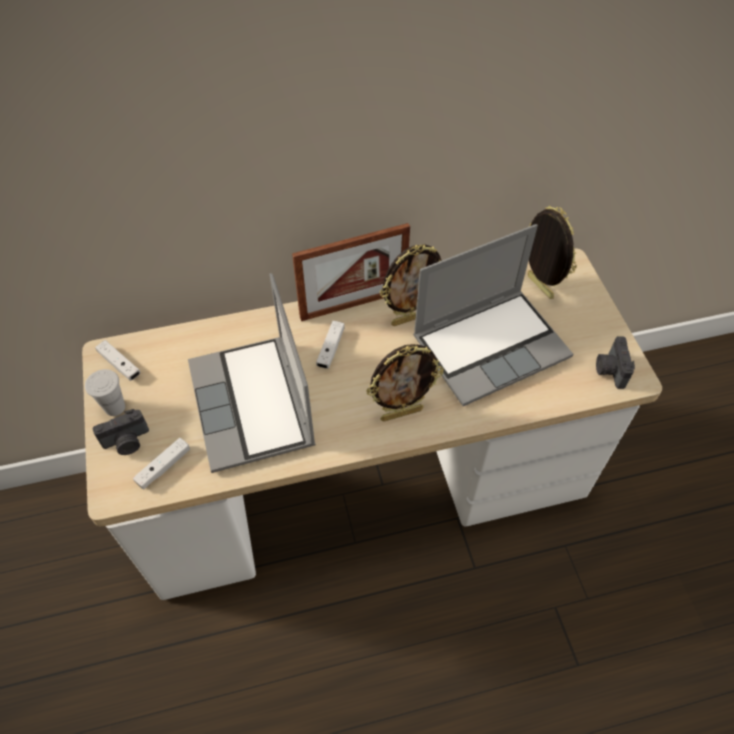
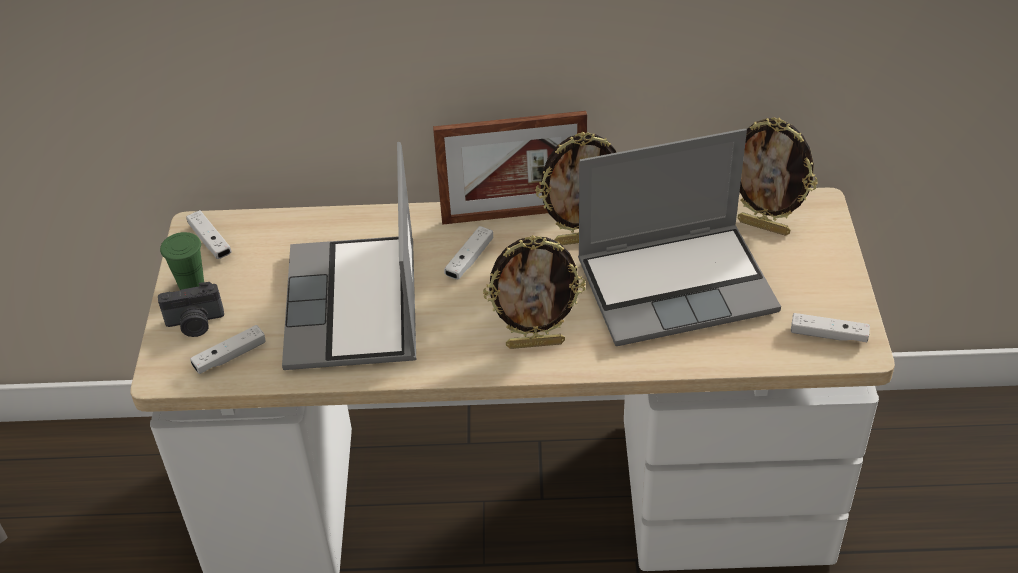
camera: 15 degrees right, 10 degrees down
white cup [85,369,125,416] -> green cup [160,232,204,290]
picture frame [528,206,577,299] -> picture frame turned 135 degrees clockwise [738,117,818,236]
camera [596,336,635,389] -> white game controller [791,313,870,342]

